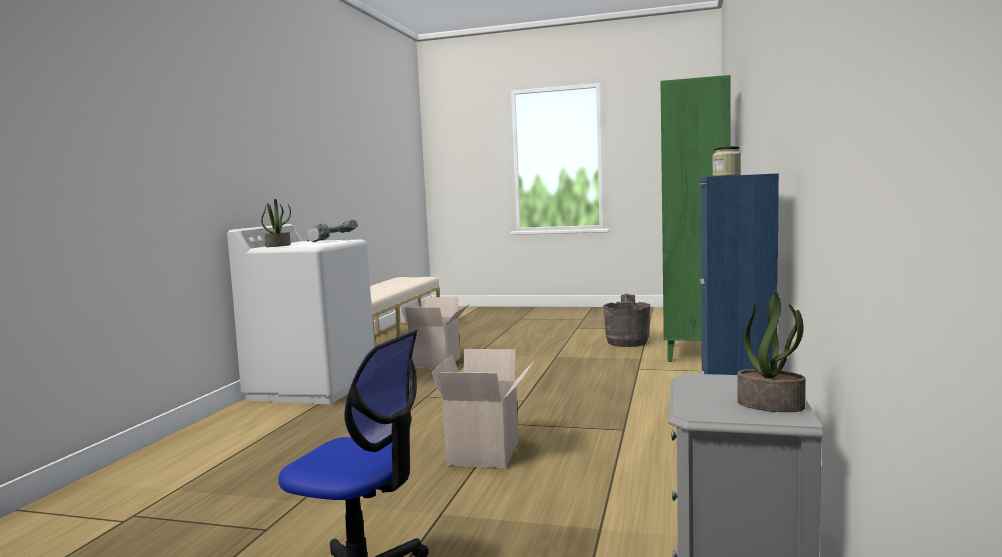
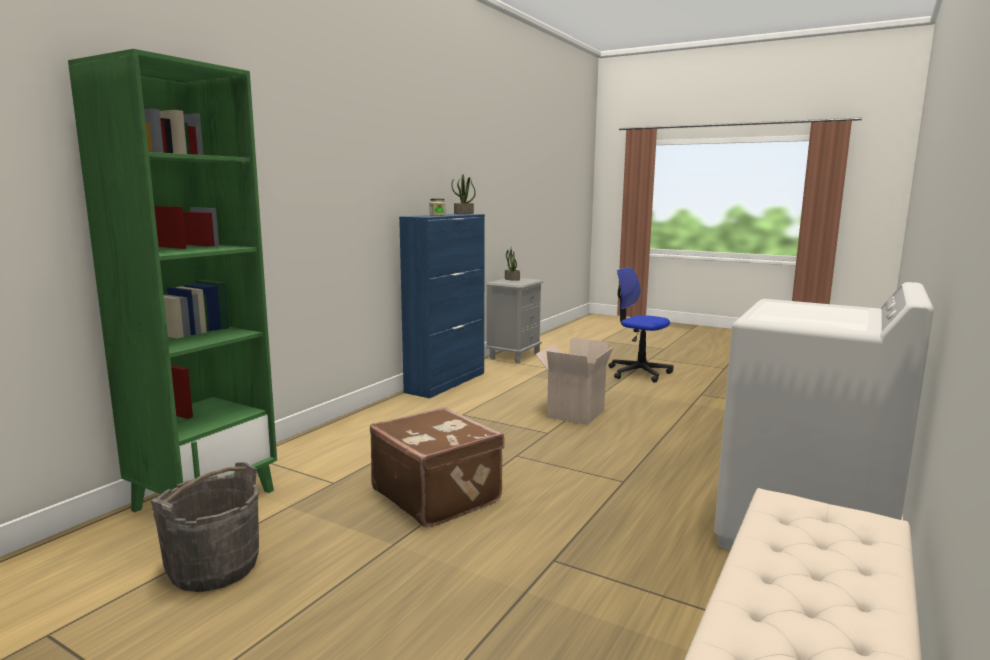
camera: 165 degrees left, 5 degrees up
potted plant [261,199,291,247] -> potted plant moved to [451,174,476,214]
power drill [307,219,358,242] -> none
cardboard box [401,297,469,369] -> none
none -> brown suitcase [370,407,505,528]

